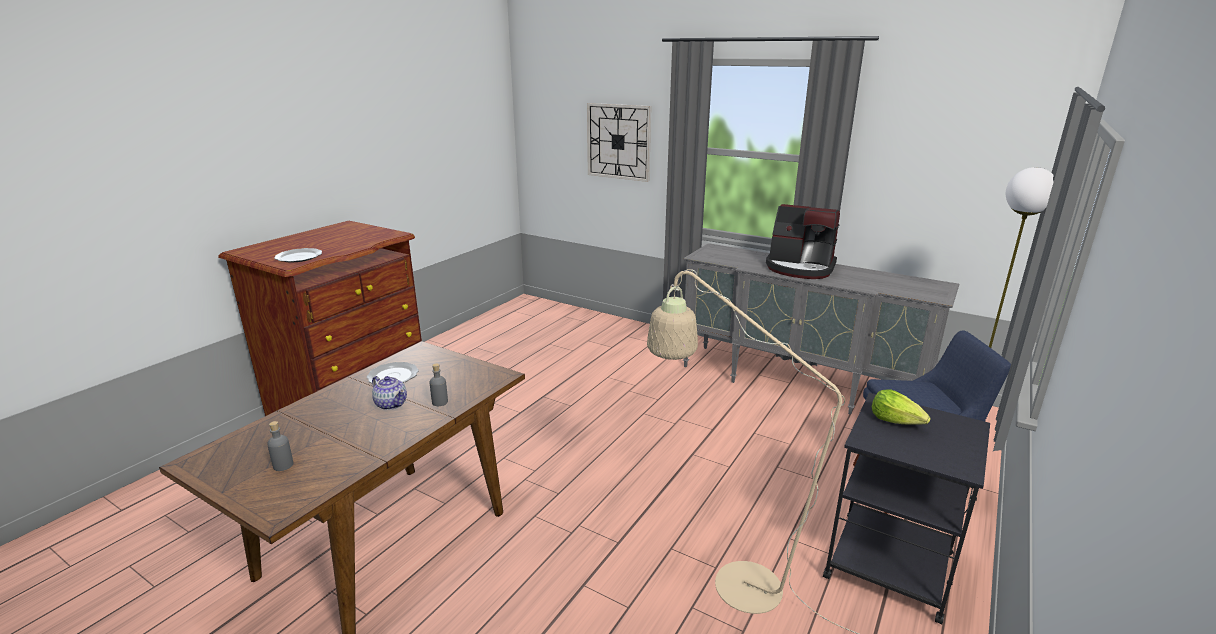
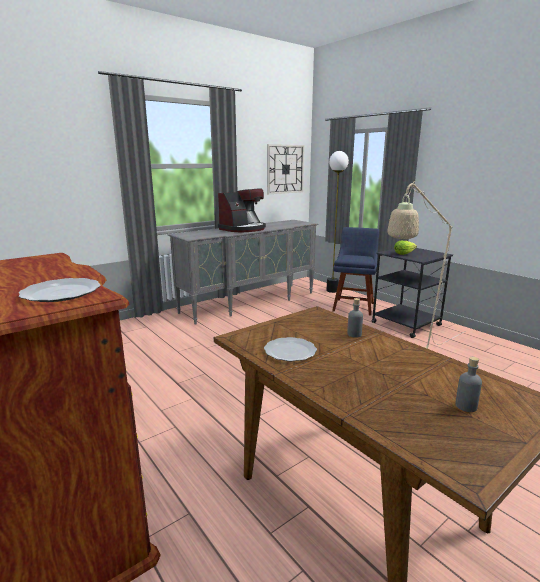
camera: 70 degrees left, 5 degrees down
teapot [372,376,407,410] -> none
wall clock [587,103,651,182] -> wall clock moved to [267,144,304,194]

